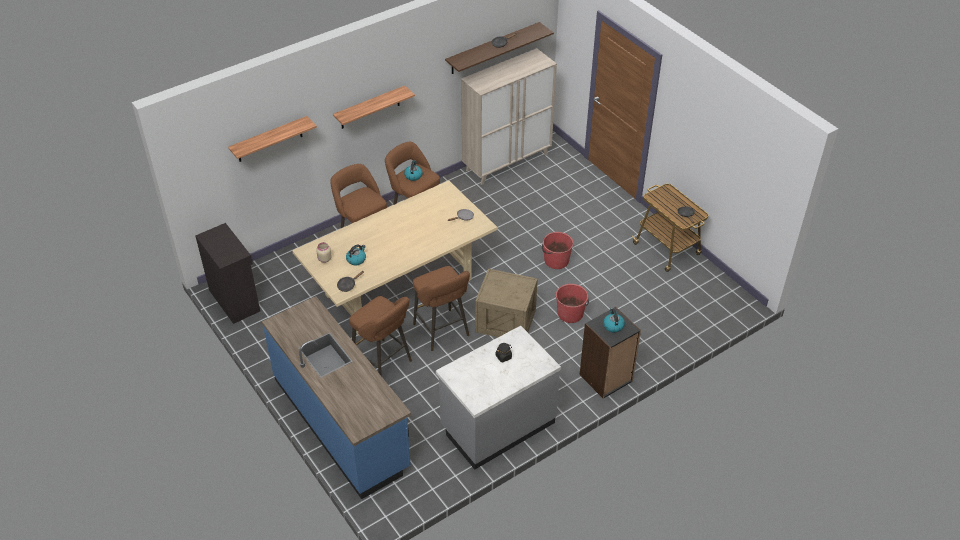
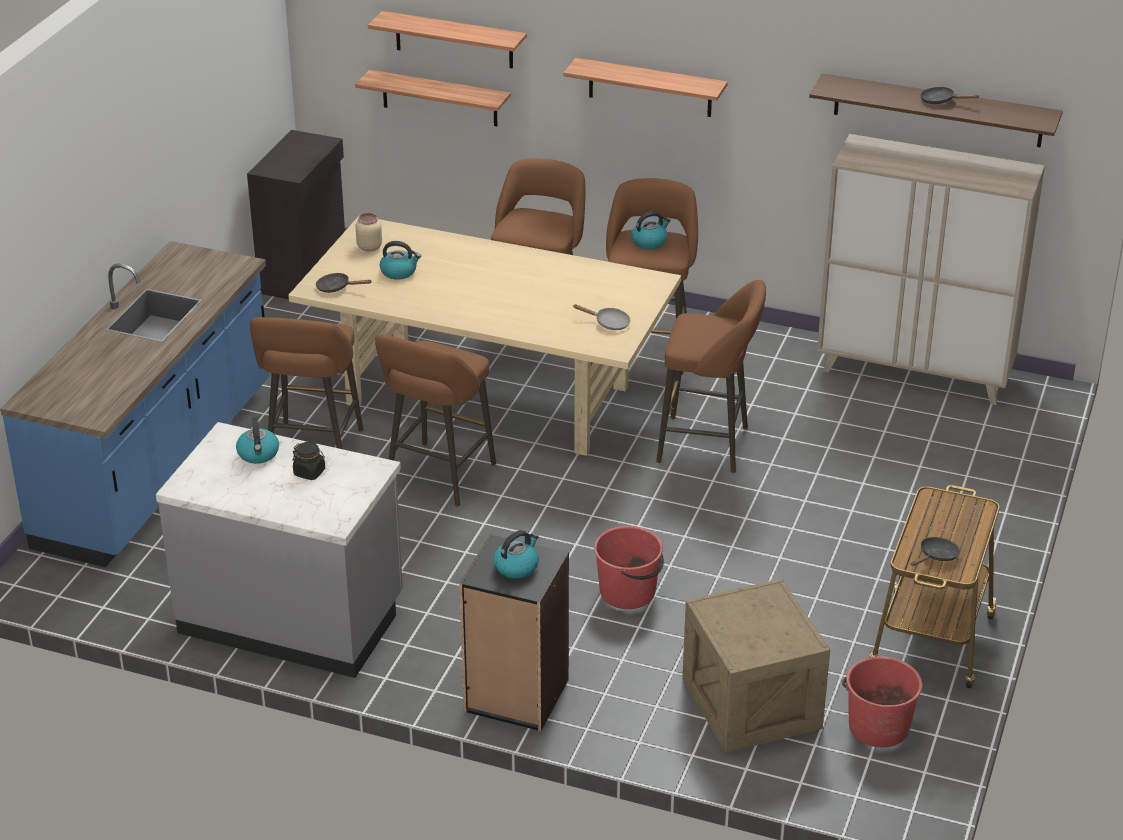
camera: 55 degrees right, 10 degrees down
crate [475,269,538,337] -> crate moved to [682,579,830,753]
red bucket [542,232,574,269] -> red bucket moved to [842,656,924,747]
none -> kettle [236,417,279,464]
none -> shelf [355,70,511,126]
none -> brown stool [656,280,766,473]

